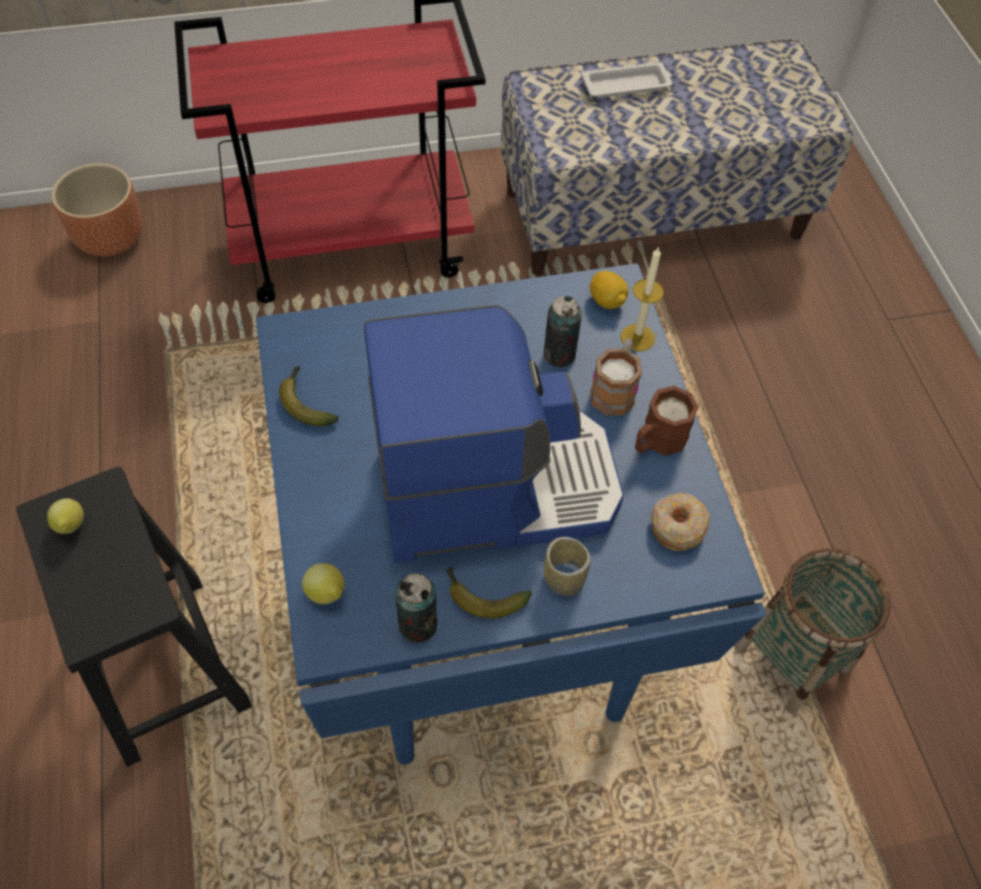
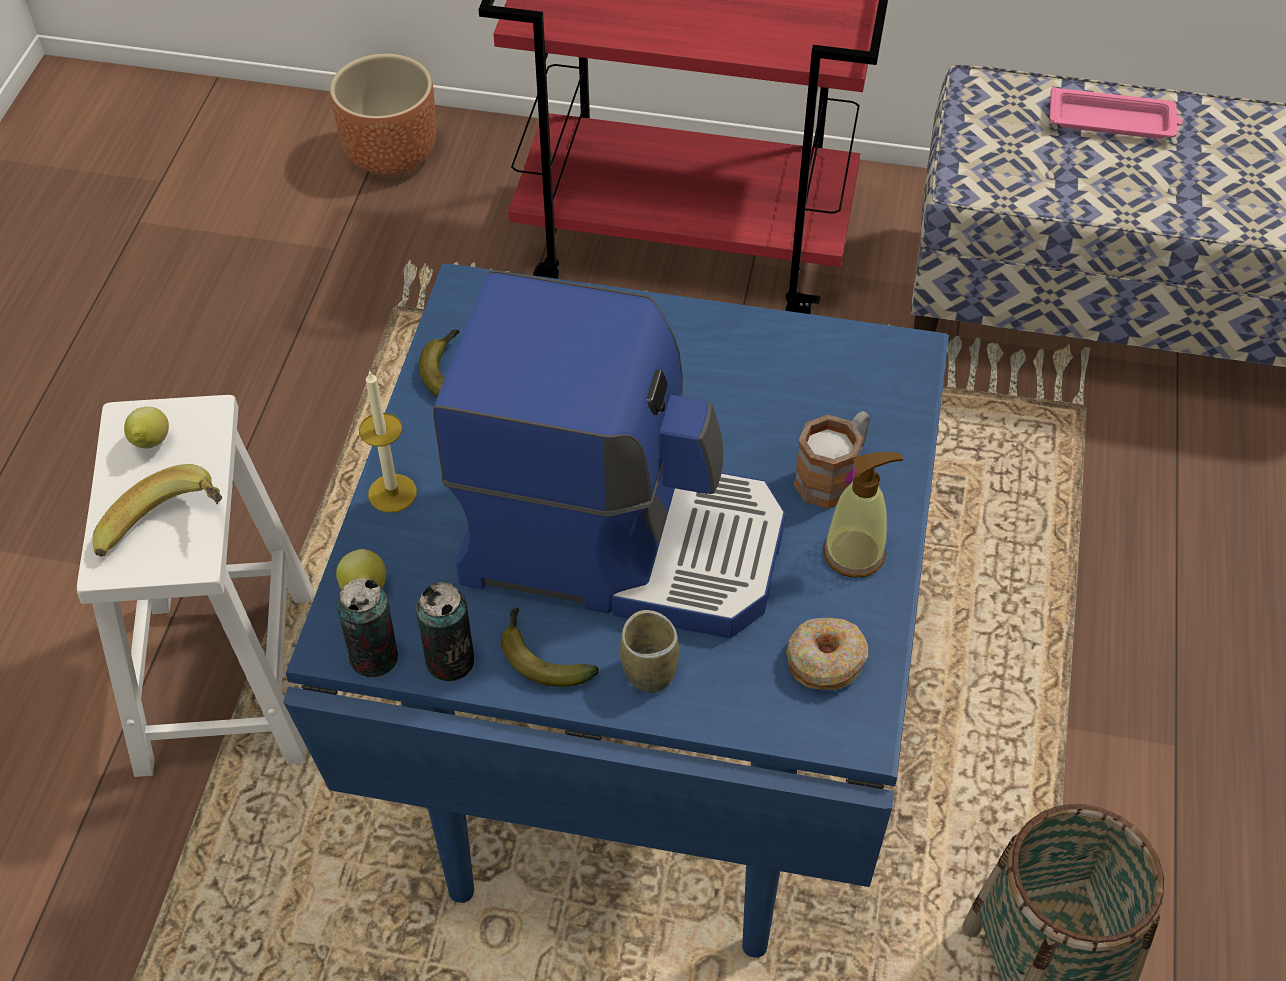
camera: 25 degrees right, 5 degrees down
black stool [16,467,252,767] -> white stool [77,395,313,777]
can [543,296,582,367] -> can moved to [337,578,398,677]
white tray [581,62,672,98] -> pink tray [1049,87,1183,139]
lemon [590,271,628,309] -> none
candle [621,246,664,351] -> candle moved to [359,370,417,513]
brown mug [635,386,699,456] -> soap dispenser [823,451,903,578]
none -> banana [92,464,222,557]

